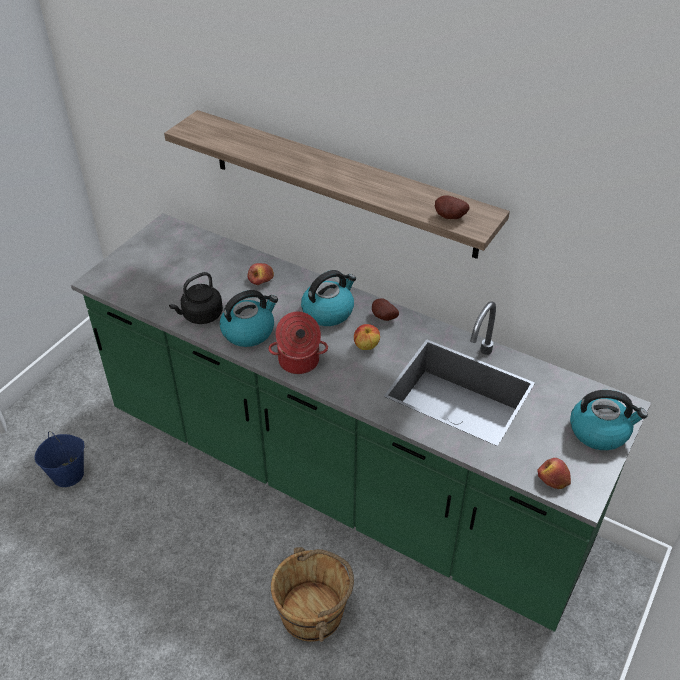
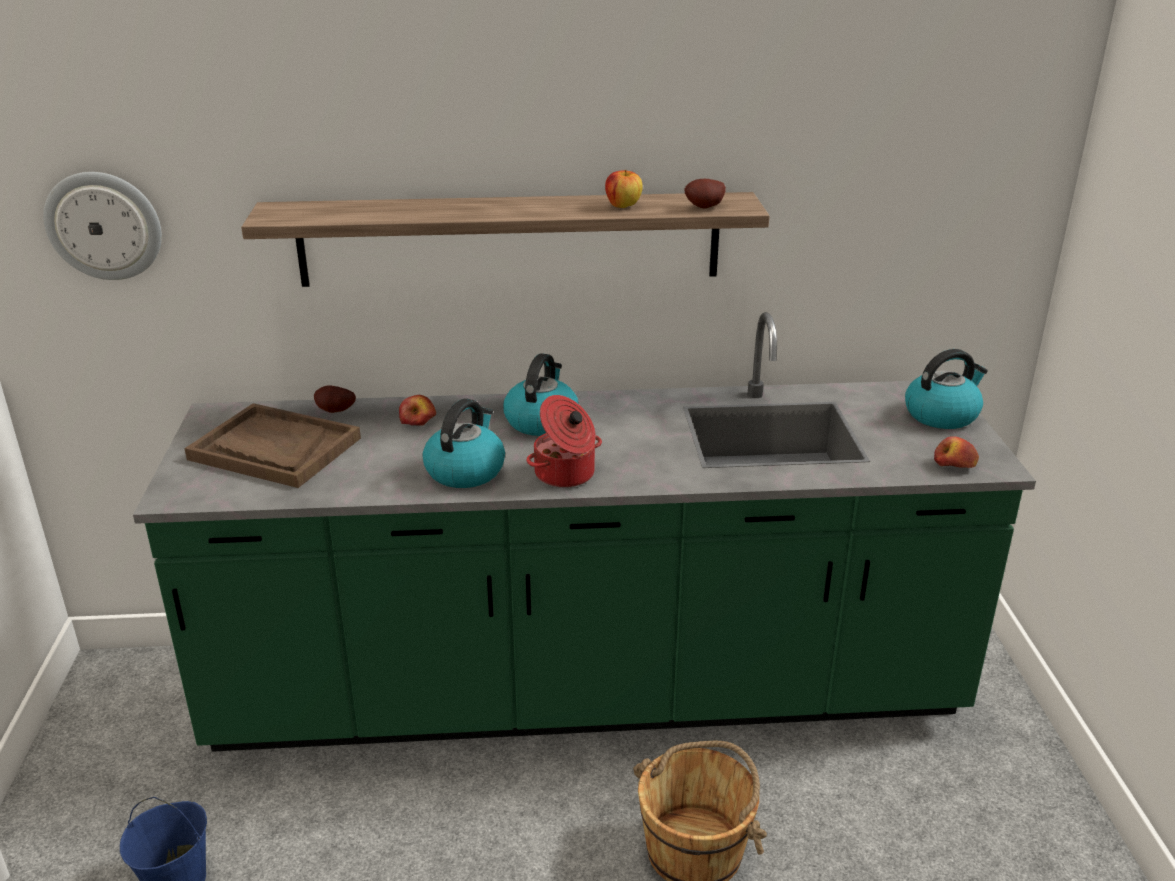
camera: 35 degrees left, 15 degrees down
black kettle [169,272,223,324] -> none
apple [354,324,380,350] -> apple moved to [605,170,643,208]
potato [372,298,399,321] -> potato moved to [314,385,356,413]
none -> wall clock [43,172,162,280]
none -> brown tray [184,403,361,488]

